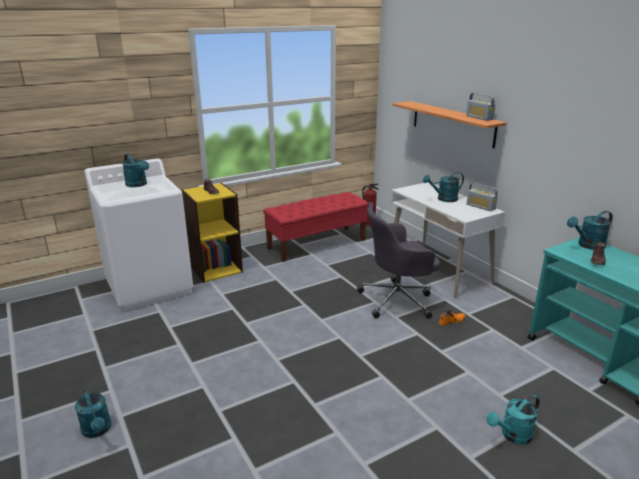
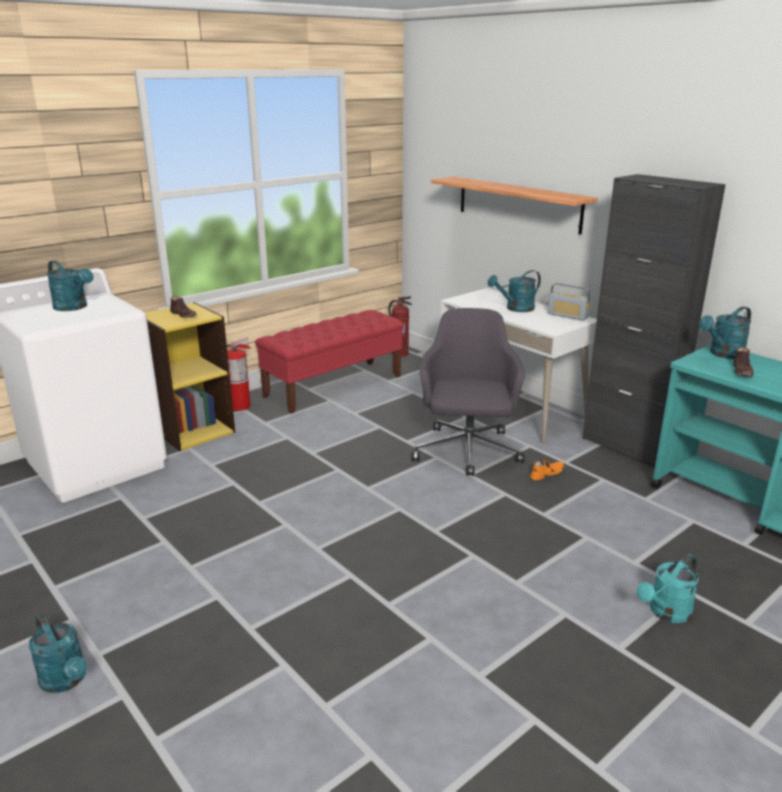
camera: 10 degrees left, 0 degrees up
grey office chair [357,208,440,319] -> grey office chair turned 120 degrees clockwise [412,308,525,476]
radio [466,93,496,121] -> none
none -> fire extinguisher [227,337,251,411]
none -> black cabinet [582,174,726,469]

